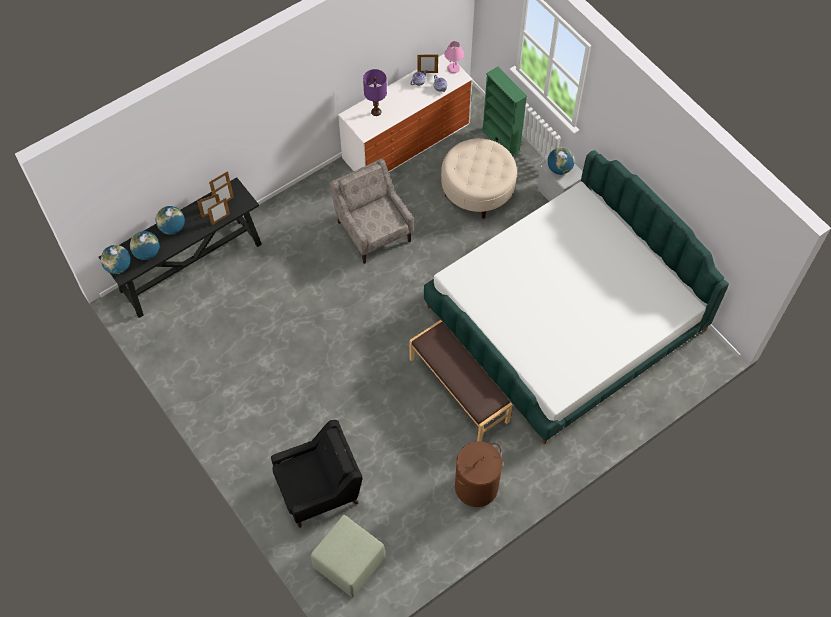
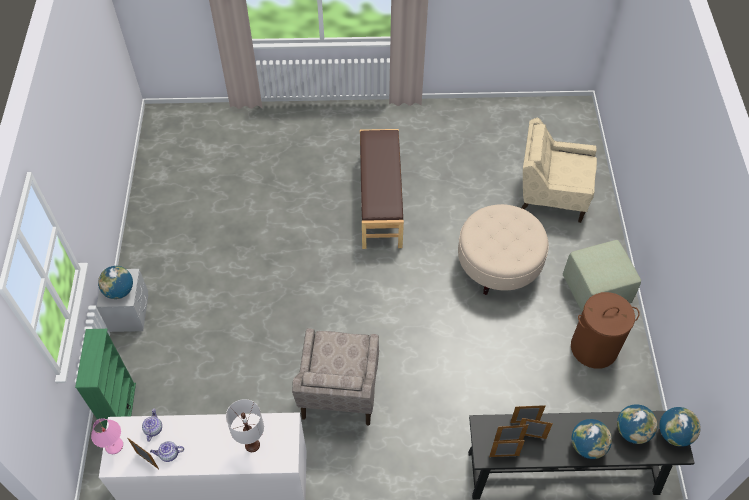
camera: 145 degrees left, 5 degrees down
black armchair [271,420,363,528] -> beige armchair [521,118,597,223]
green ottoman [311,515,385,598] -> green ottoman moved to [563,240,641,312]
purple table lamp [363,69,387,116] -> white table lamp [226,399,264,452]
bed [424,150,729,444] -> none
beige ottoman [441,138,517,219] -> beige ottoman moved to [458,204,549,295]
brown laundry basket [455,441,503,507] -> brown laundry basket moved to [571,292,640,369]

